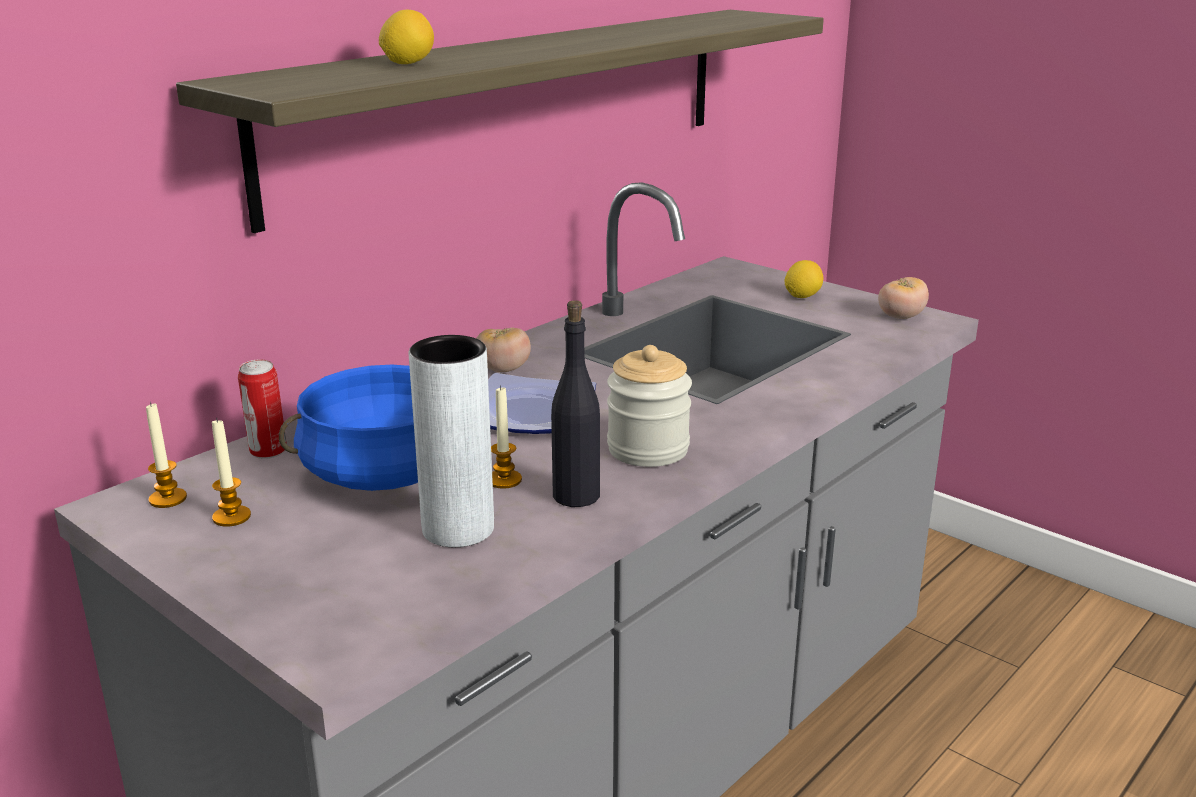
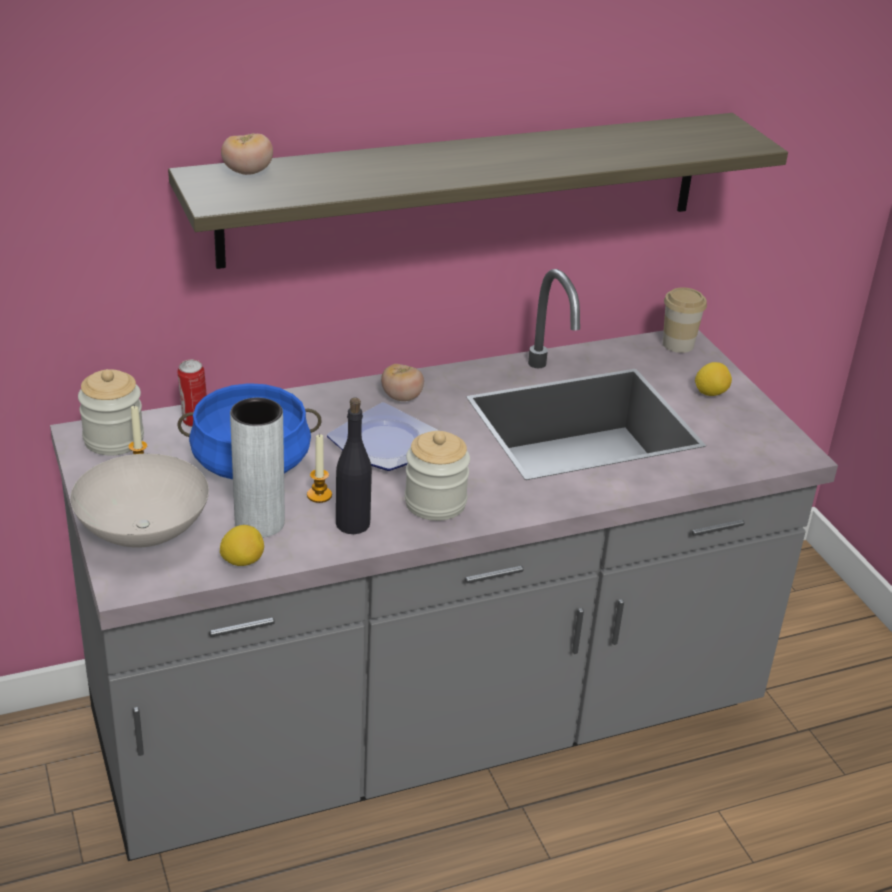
camera: 25 degrees right, 10 degrees up
candle [146,402,187,508] -> jar [78,369,144,456]
lemon [379,10,434,64] -> lemon moved to [220,525,264,566]
tomato [878,277,929,319] -> tomato moved to [221,133,273,175]
none -> white bowl [70,454,209,548]
none -> cup [663,287,707,353]

